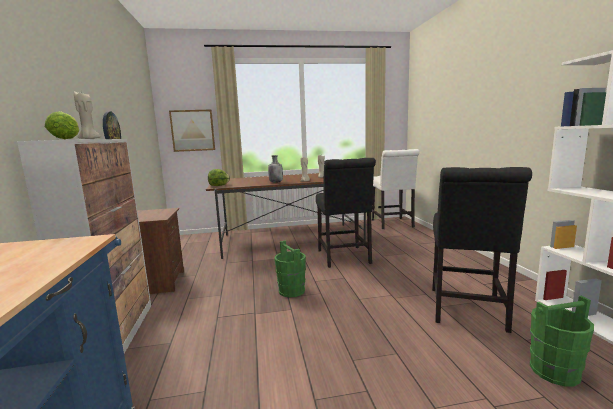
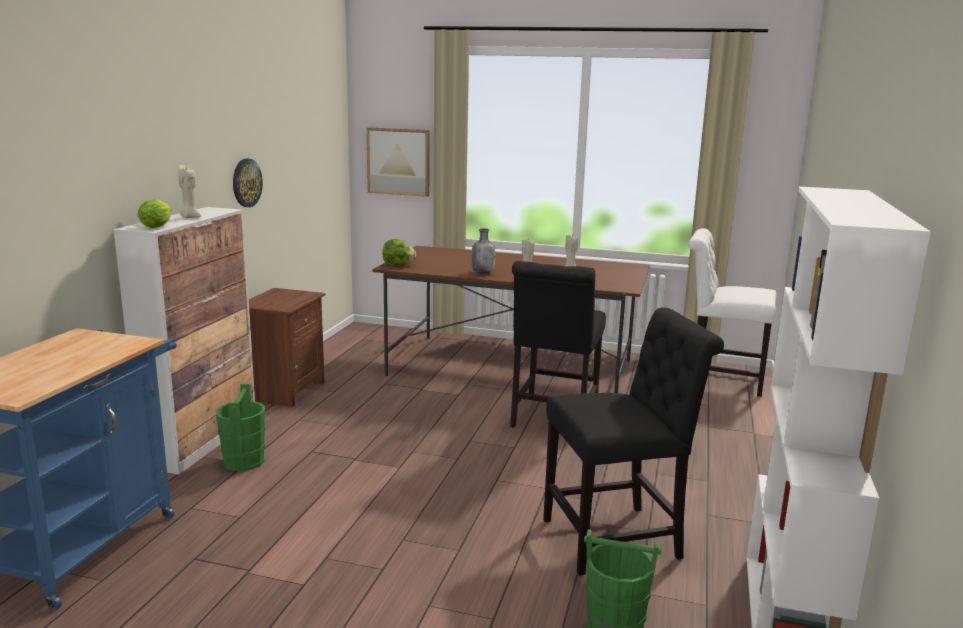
camera: 25 degrees right, 5 degrees up
green bucket [274,241,306,298] -> green bucket moved to [216,384,265,471]
white chair [372,149,420,229] -> white chair turned 90 degrees clockwise [689,228,777,397]
black chair [432,167,532,333] -> black chair turned 150 degrees counterclockwise [543,307,724,576]

